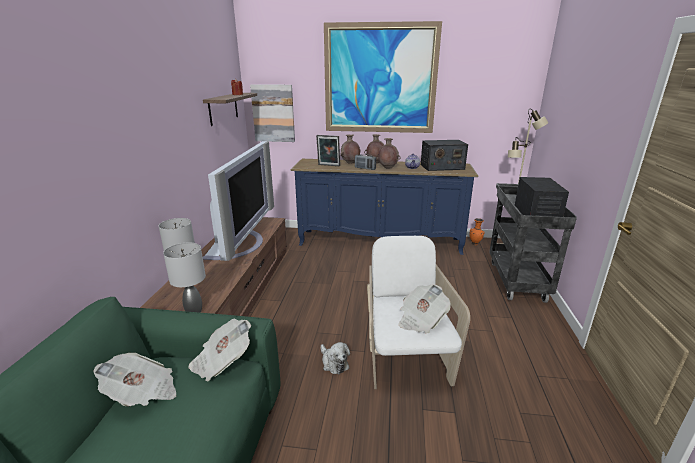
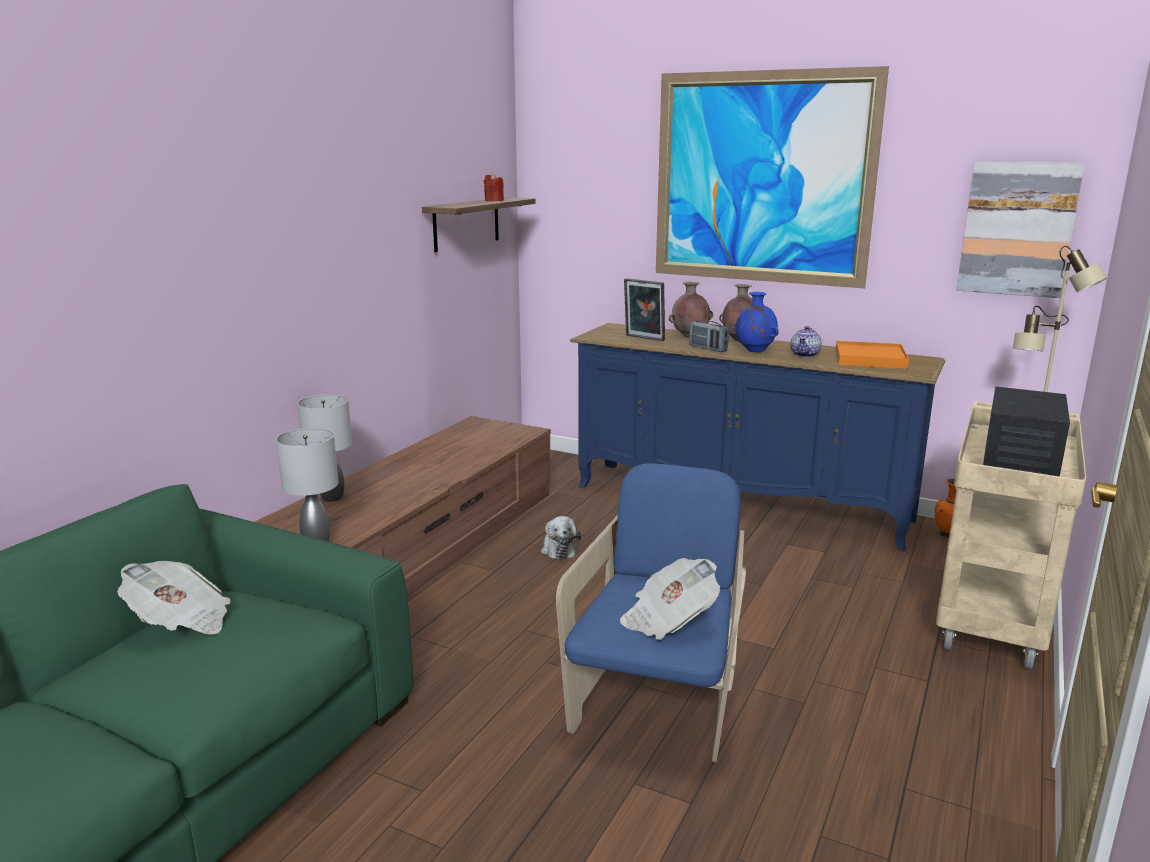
camera: 20 degrees right, 5 degrees down
newspaper [189,319,251,382] -> none
television [203,141,274,261] -> none
picture [250,84,295,142] -> picture moved to [956,162,1085,298]
plush toy [321,342,350,374] -> plush toy moved to [541,516,581,560]
white armchair [367,236,470,389] -> blue armchair [556,463,747,763]
brown vase [377,138,401,168] -> blue vase [734,292,779,352]
radio [421,140,468,171] -> orange tray [836,341,909,369]
black cart [489,183,577,303] -> beige cart [936,401,1086,669]

